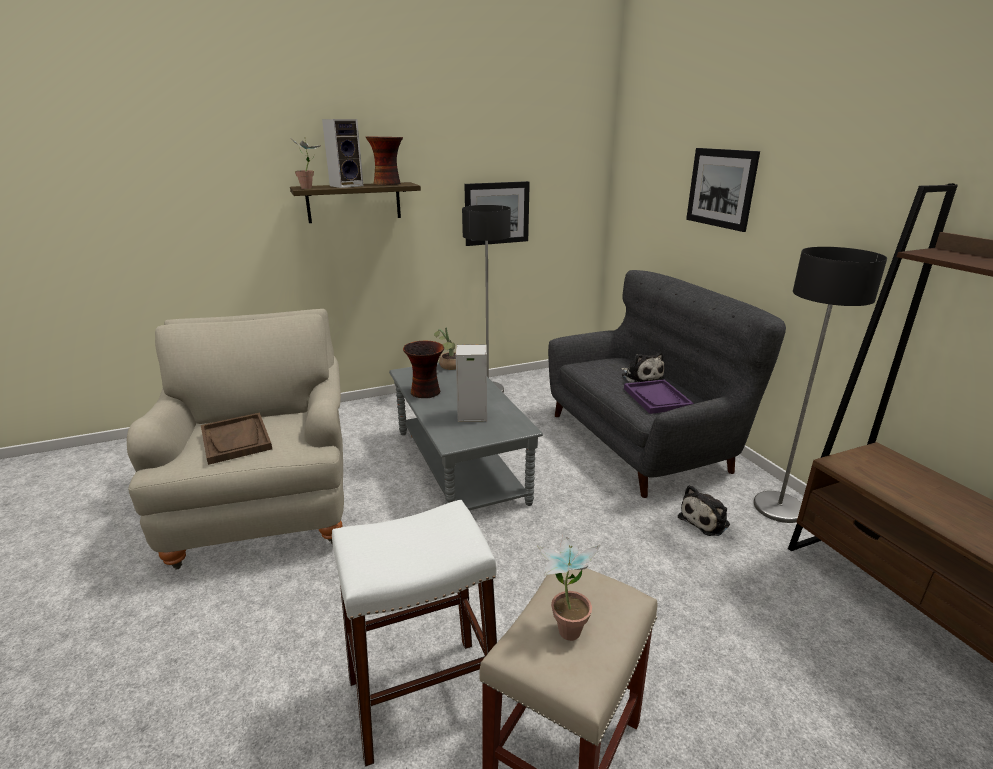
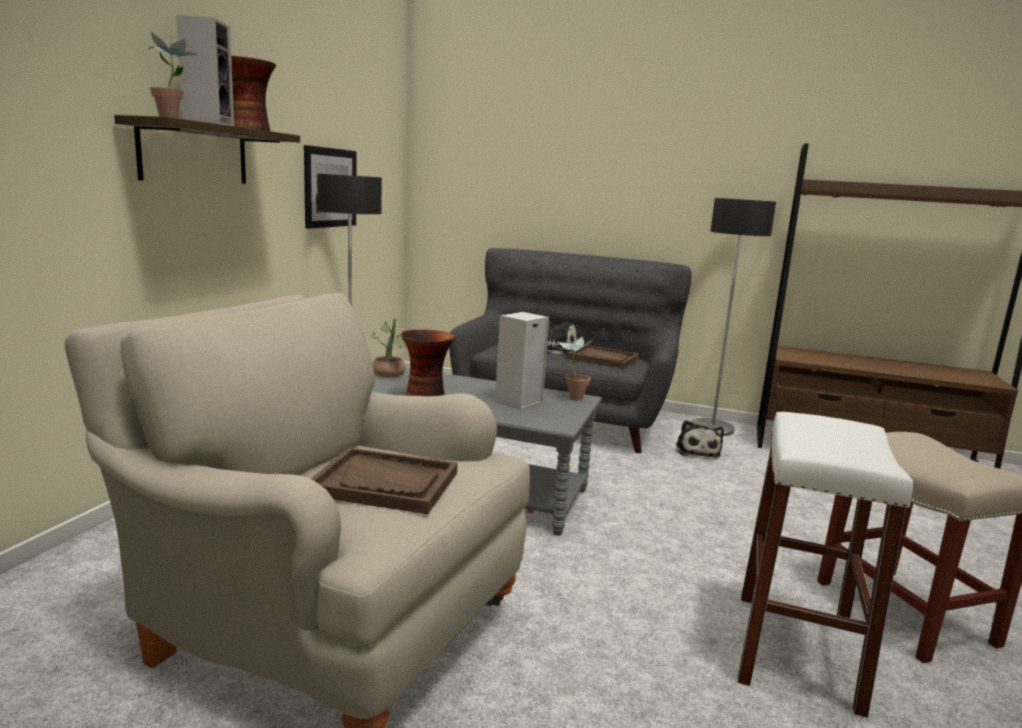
camera: 50 degrees left, 10 degrees down
potted plant [538,534,601,641] -> potted plant moved to [554,336,593,401]
purple tray [624,380,694,414] -> brown tray [567,345,639,369]
picture [686,148,760,232] -> none

